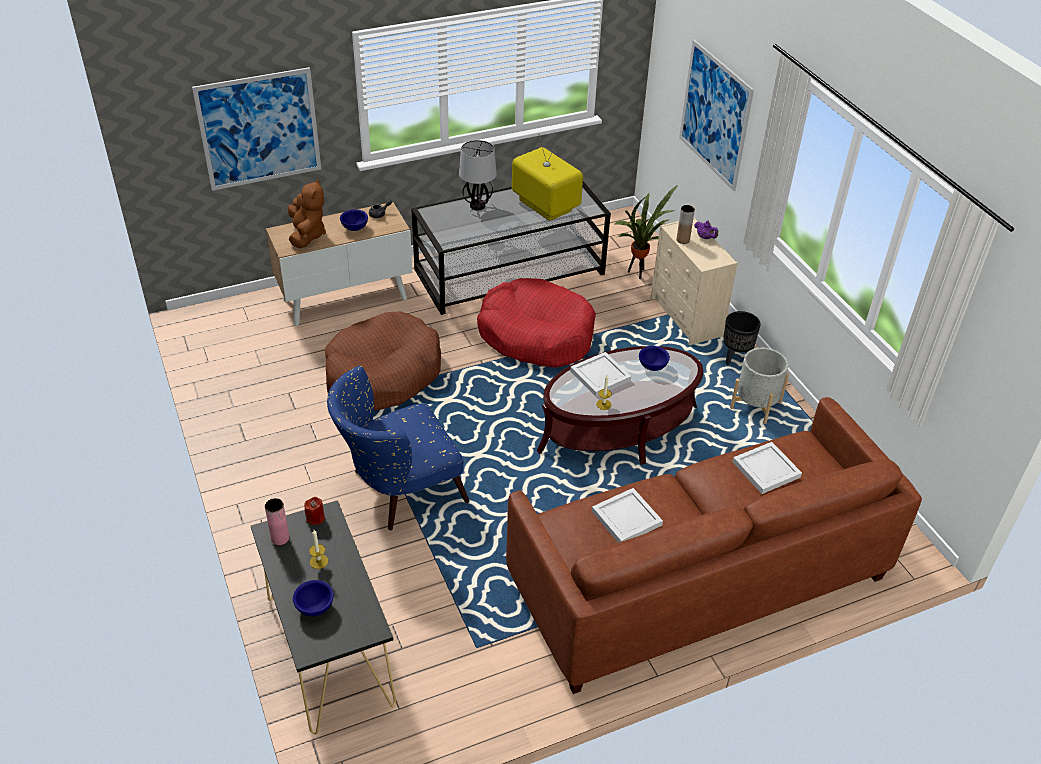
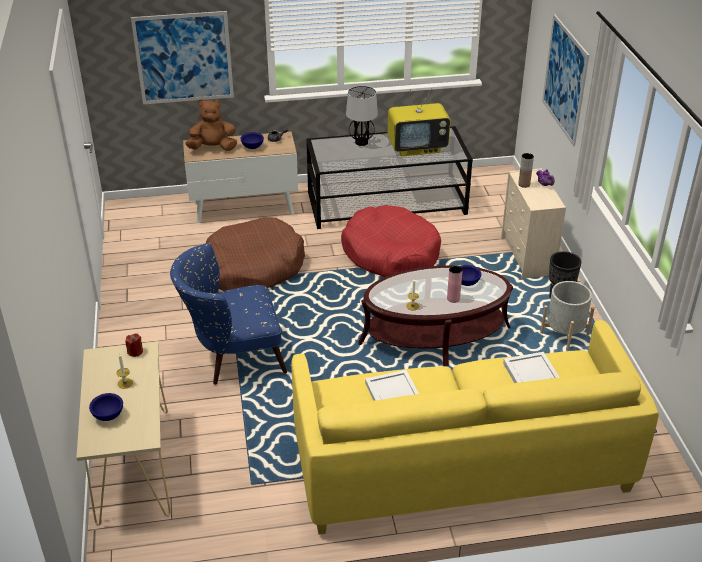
camera: 15 degrees right, 5 degrees down
black console table [251,500,396,735] -> beige console table [76,342,171,526]
pink vase [265,498,289,545] -> pink vase moved to [447,266,463,303]
brown plush toy [288,179,326,248] -> brown plush toy turned 105 degrees counterclockwise [185,99,237,151]
brown sofa [506,397,922,694] -> yellow sofa [291,320,659,535]
television [512,134,583,221] -> television turned 105 degrees clockwise [388,88,451,156]
white tray [570,352,631,396] -> none
potted plant [613,185,678,279] -> none

